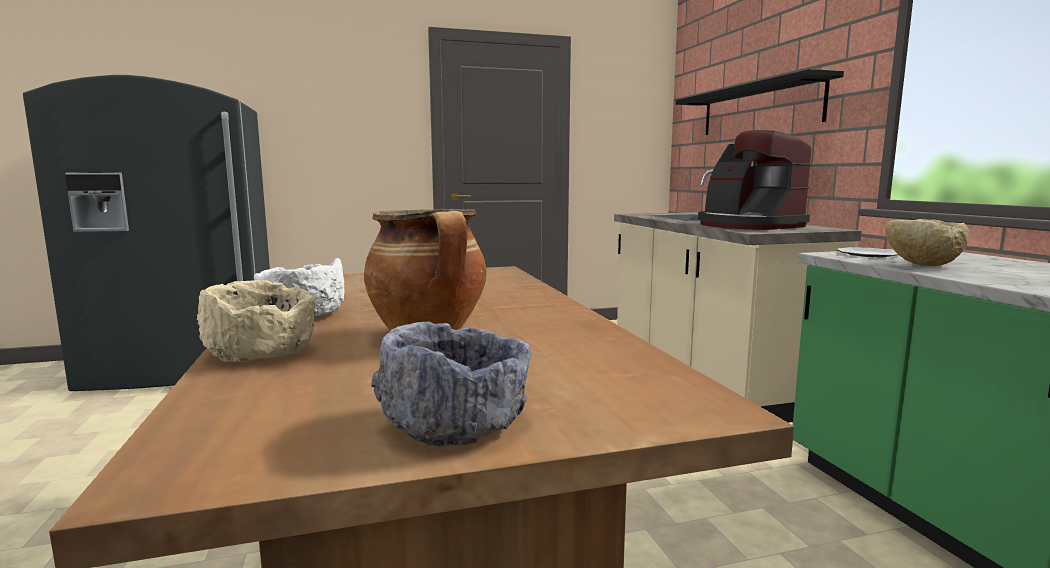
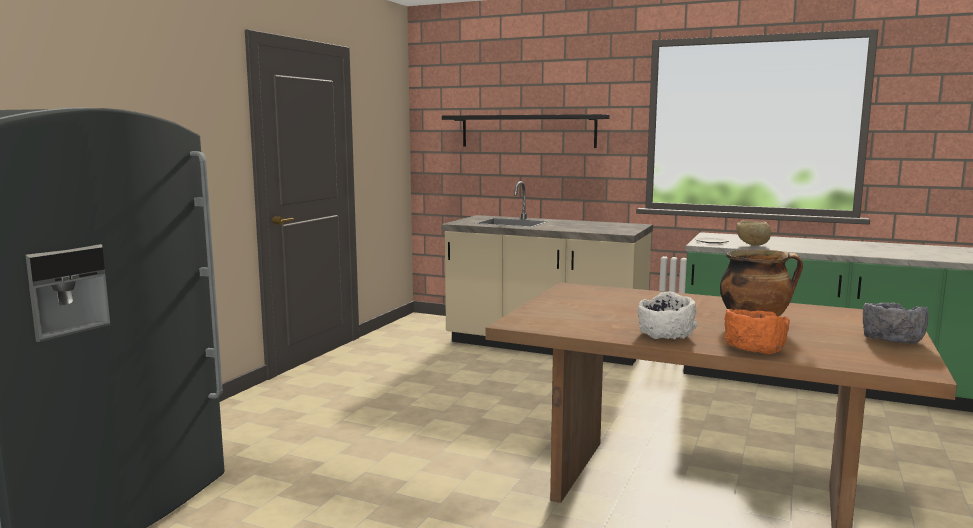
camera: 50 degrees left, 0 degrees up
beige bowl [197,280,316,363] -> orange bowl [724,309,790,354]
coffee machine [698,130,812,230] -> none

